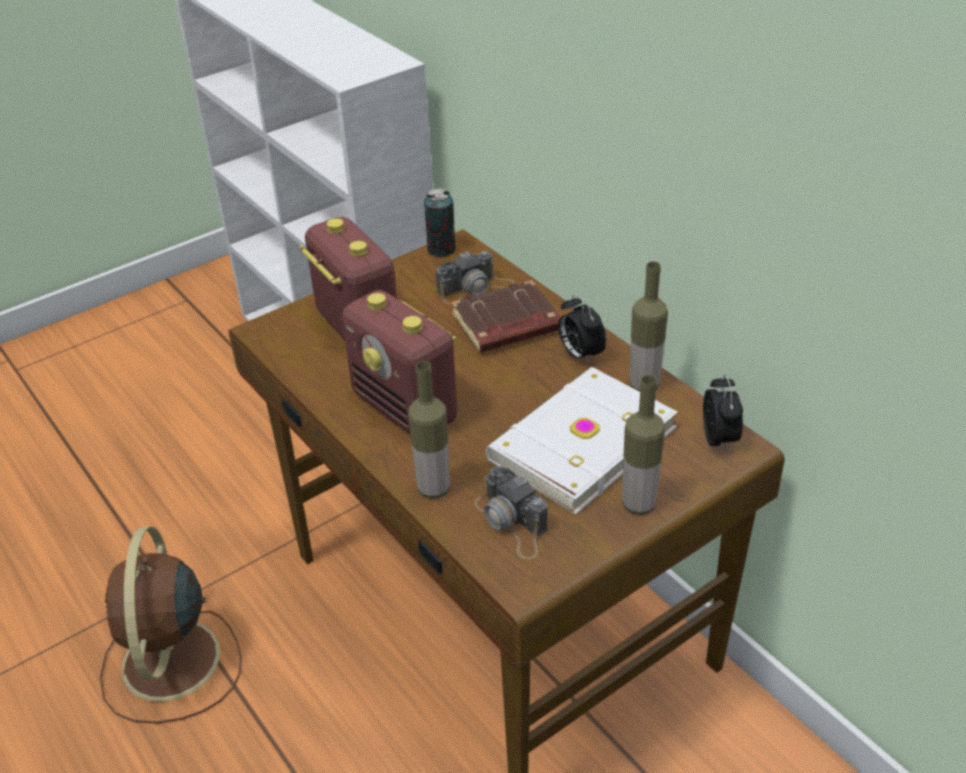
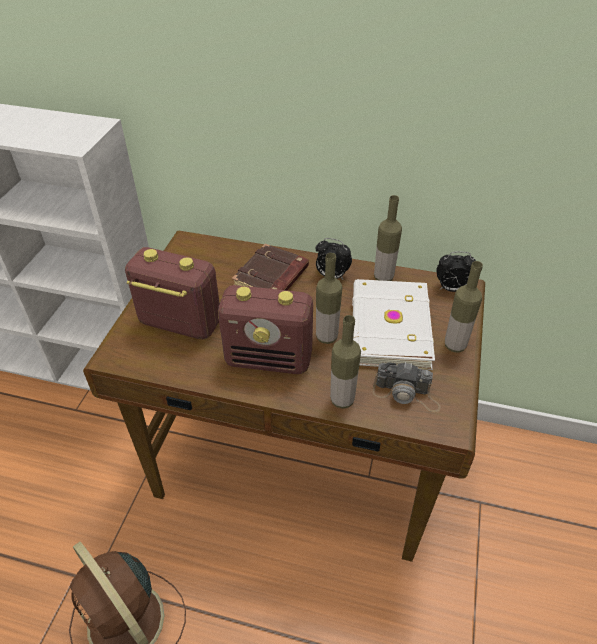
camera: 40 degrees left, 5 degrees up
can [424,188,456,257] -> none
camera [436,251,515,304] -> none
alarm clock [703,374,743,453] -> alarm clock turned 135 degrees clockwise [436,252,476,292]
none -> bottle [316,253,342,344]

